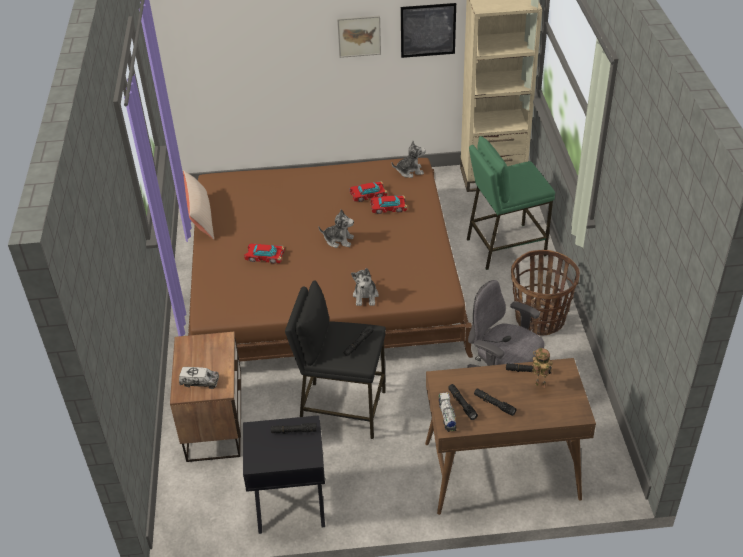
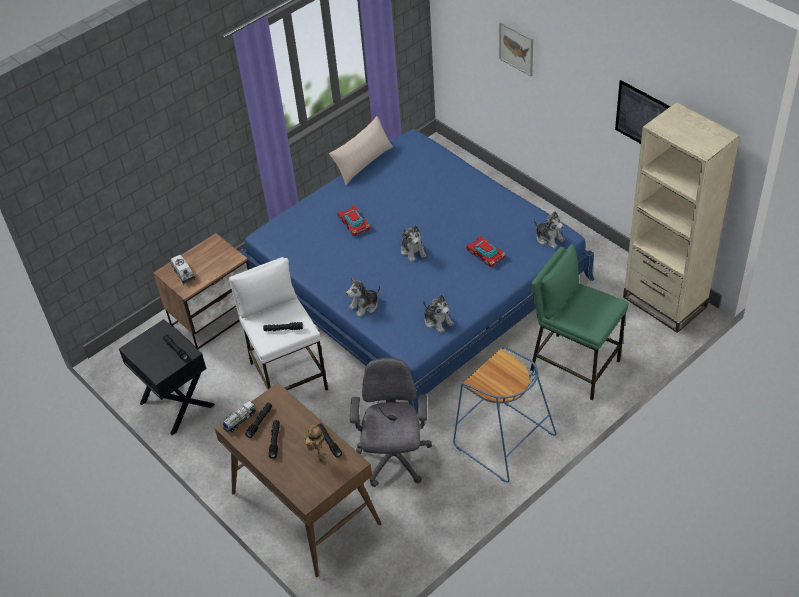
camera: 55 degrees right, 5 degrees up
brown bed [188,158,473,362] -> blue bed [239,129,594,416]
black stool [285,280,386,439] -> white stool [229,257,328,391]
picture [337,15,381,58] -> picture moved to [499,22,533,76]
toy car [349,181,387,202] -> none
basket [511,250,580,336] -> blue stool [453,346,557,482]
none -> plush toy [423,295,454,333]

